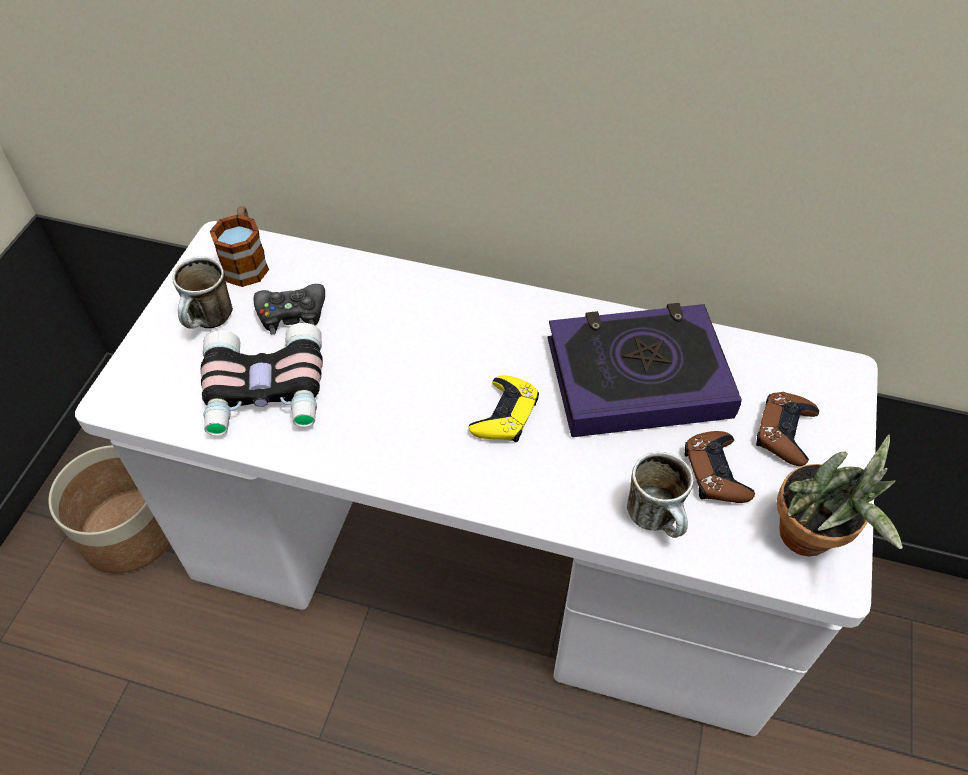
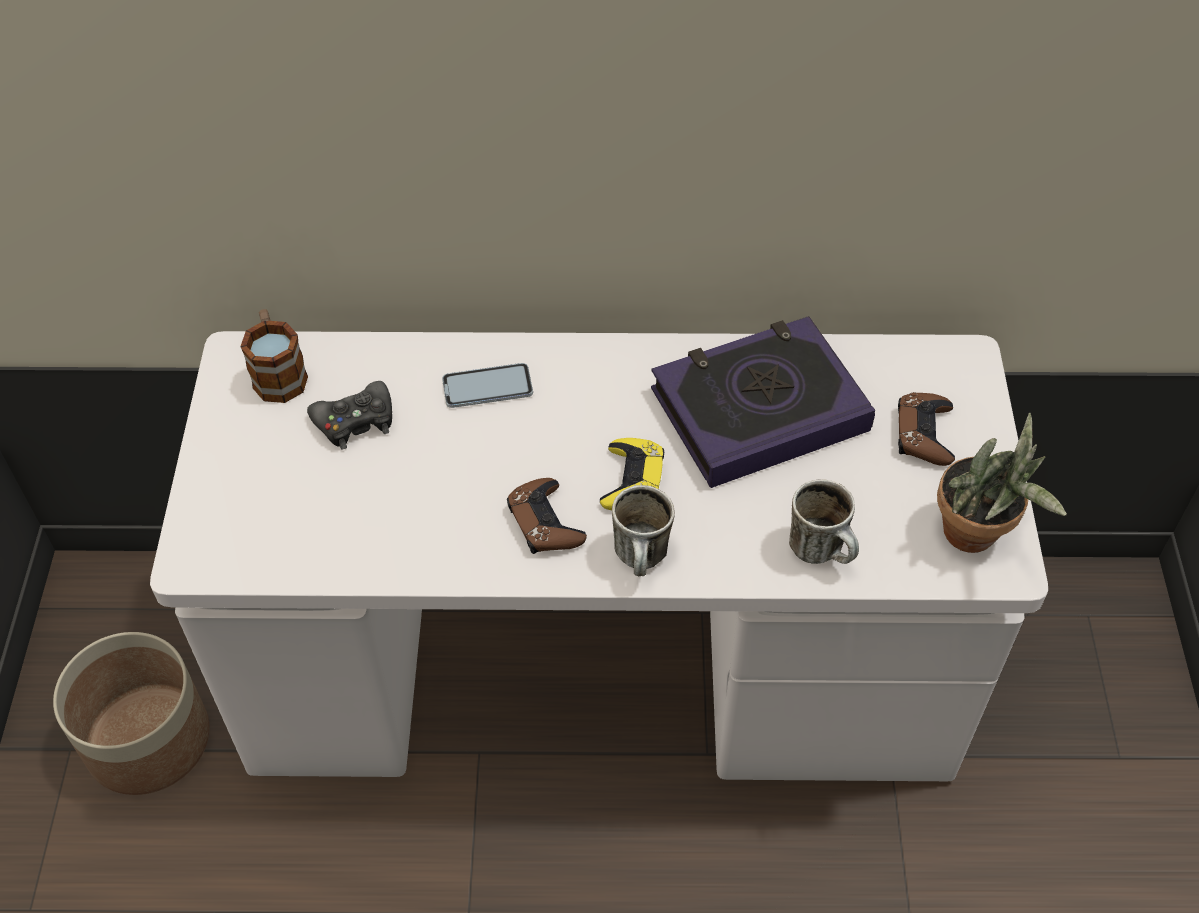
camera: 15 degrees left, 0 degrees up
mug [172,257,233,329] -> mug moved to [612,485,675,576]
binoculars [200,323,323,436] -> none
brown game controller [685,431,755,503] -> brown game controller moved to [507,478,587,554]
none -> phone [442,363,533,408]

